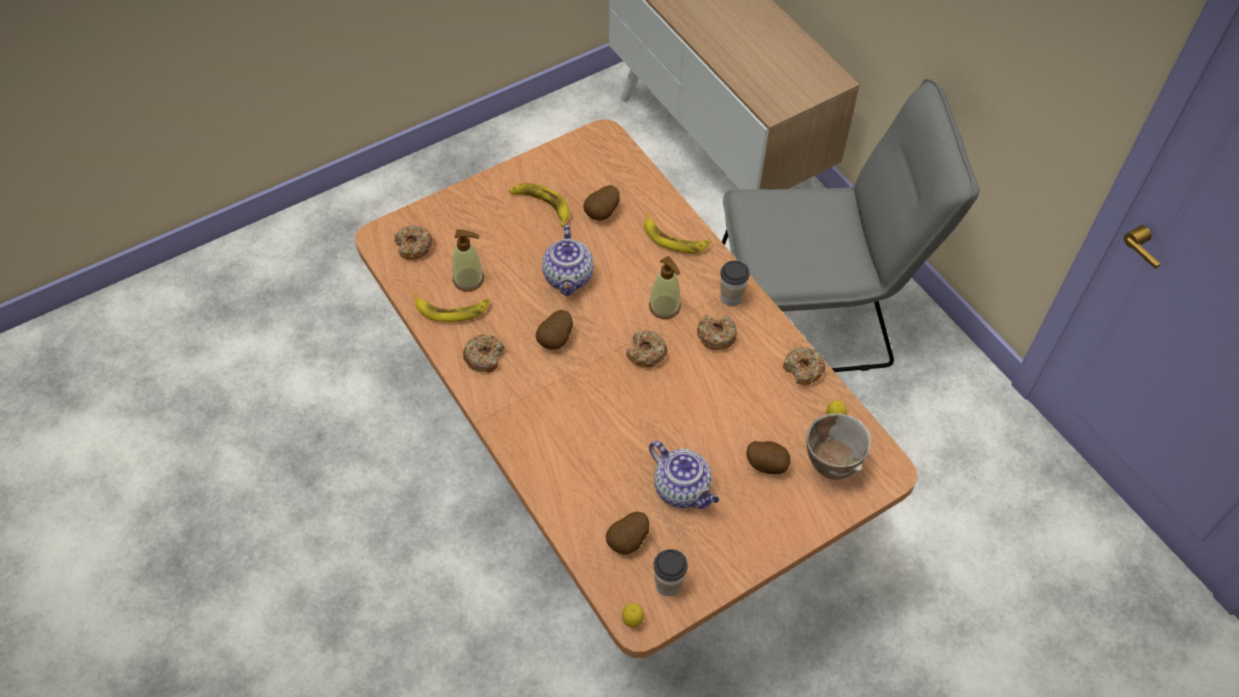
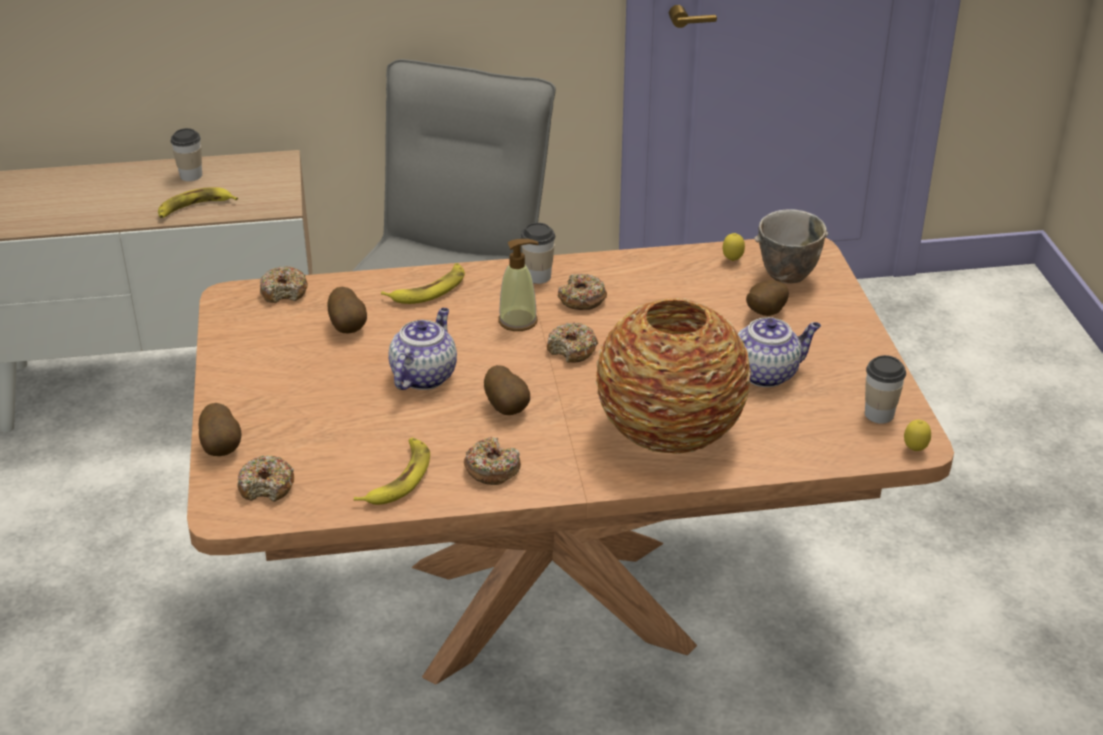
camera: 65 degrees left, 20 degrees down
soap dispenser [452,229,484,291] -> none
banana [509,183,570,227] -> banana moved to [158,187,238,218]
teapot [542,225,594,296] -> teapot turned 90 degrees counterclockwise [388,308,457,390]
potato [606,512,649,554] -> potato moved to [199,403,242,456]
donut [783,347,825,385] -> donut moved to [260,266,308,303]
none -> cup [170,128,202,181]
none -> vase [596,298,751,454]

